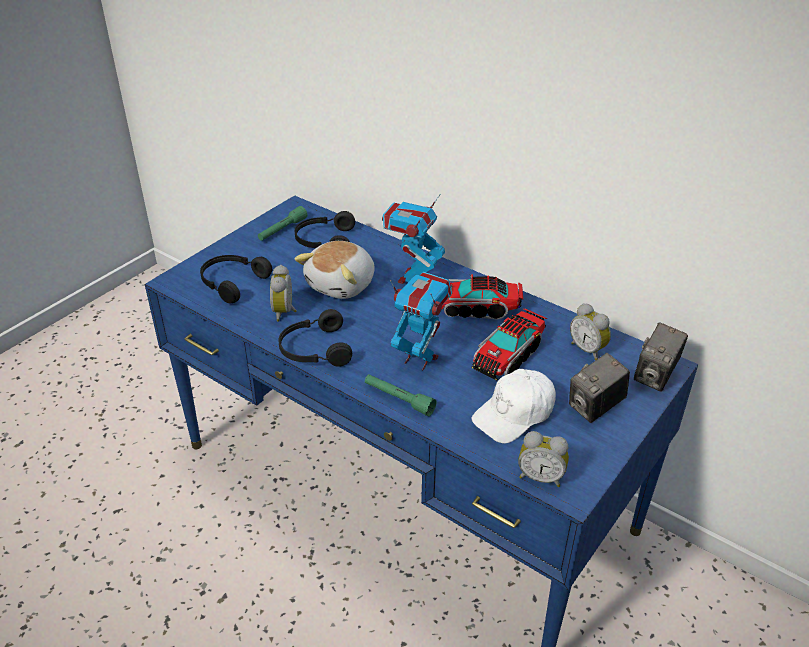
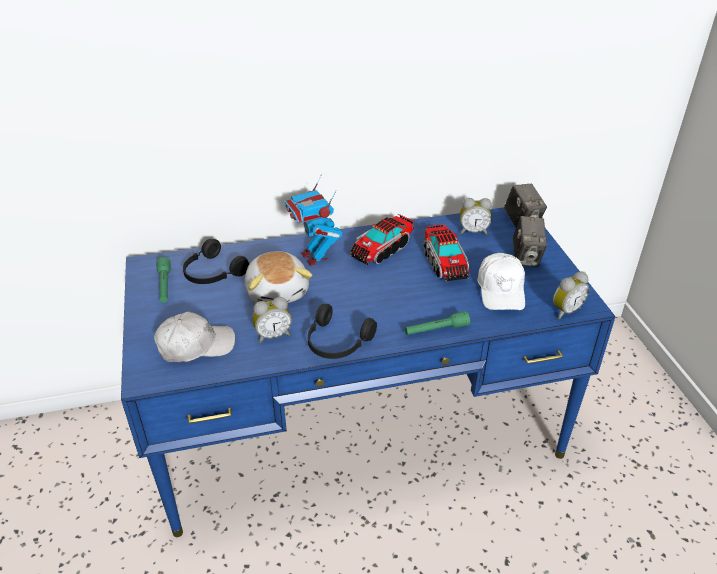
camera: 50 degrees left, 0 degrees up
black headphones [200,255,272,303] -> white cap [154,312,235,362]
alarm clock [270,265,297,322] -> alarm clock turned 60 degrees counterclockwise [252,297,292,343]
toy robot [390,272,452,371] -> none

